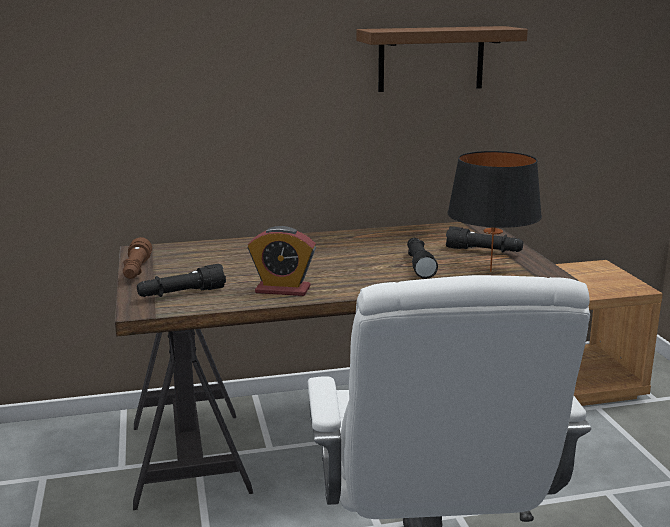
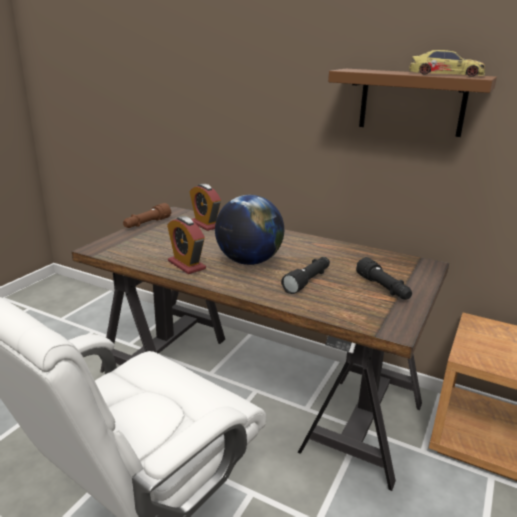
camera: 40 degrees right, 5 degrees up
black flashlight [137,264,226,297] -> none
black table lamp [447,151,542,272] -> none
none -> alarm clock [190,184,221,231]
none -> globe [215,195,284,265]
none -> toy car [409,50,485,77]

